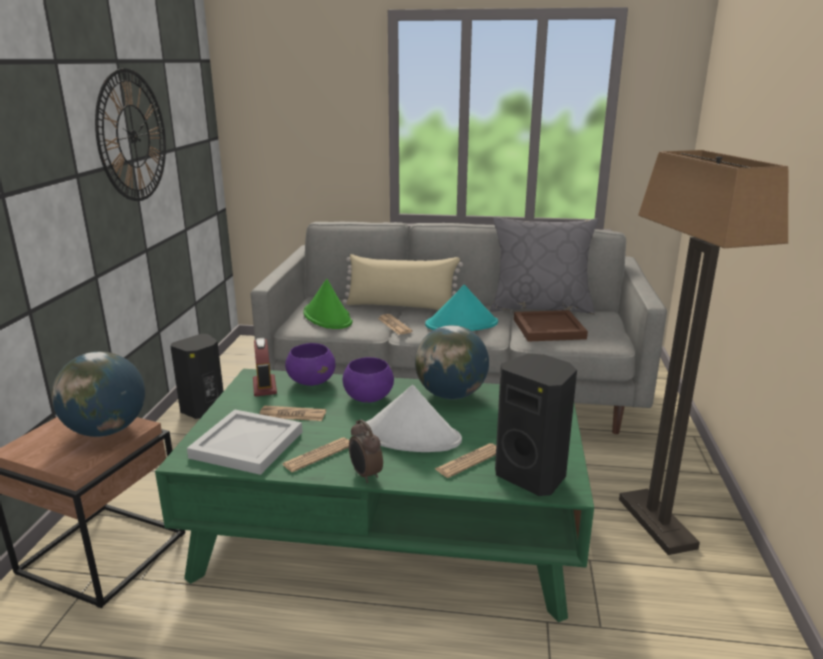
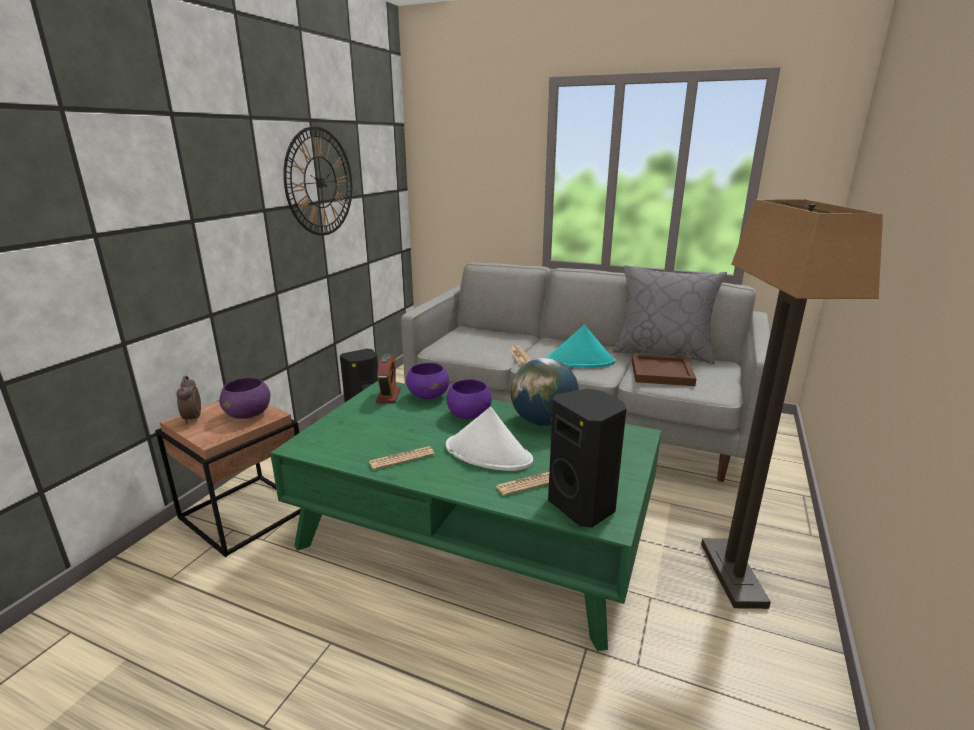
camera: 15 degrees right, 0 degrees up
globe [51,352,145,437] -> purple bowl [219,377,270,419]
white tray [187,409,302,475] -> none
newspaper [259,406,326,421] -> none
green hat [303,279,353,329] -> none
beige pillow [343,254,463,310] -> none
alarm clock [349,419,383,483] -> alarm clock moved to [177,376,201,424]

